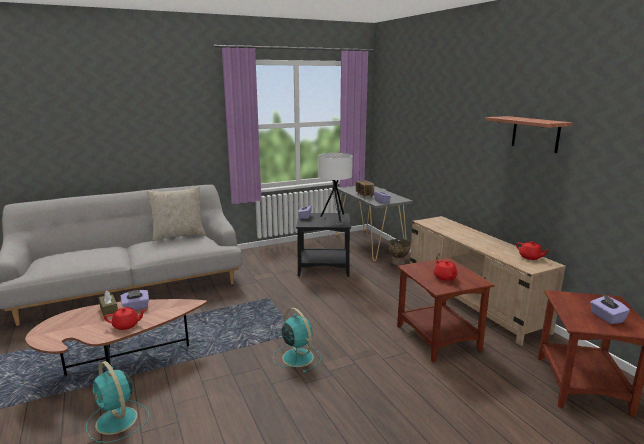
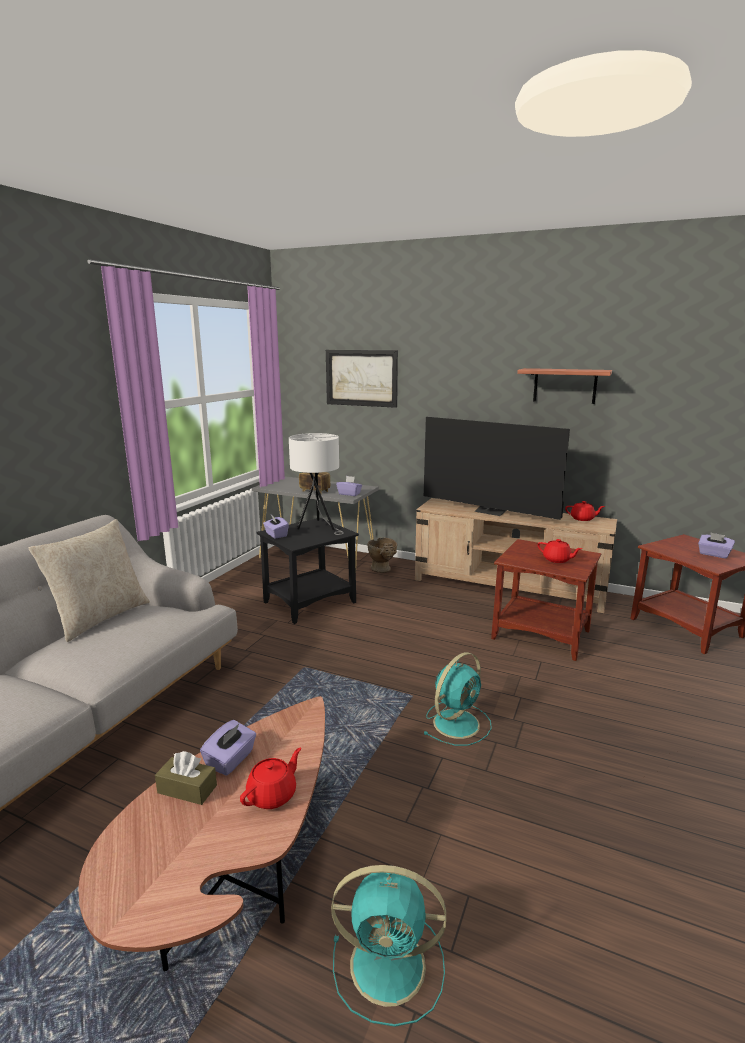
camera: 40 degrees left, 0 degrees up
turquoise fan [273,308,321,373] -> turquoise fan turned 120 degrees clockwise [423,652,492,746]
none -> picture [326,350,398,408]
none -> television [424,417,570,520]

